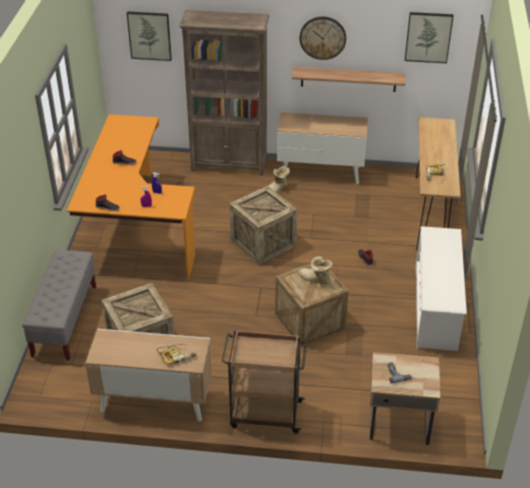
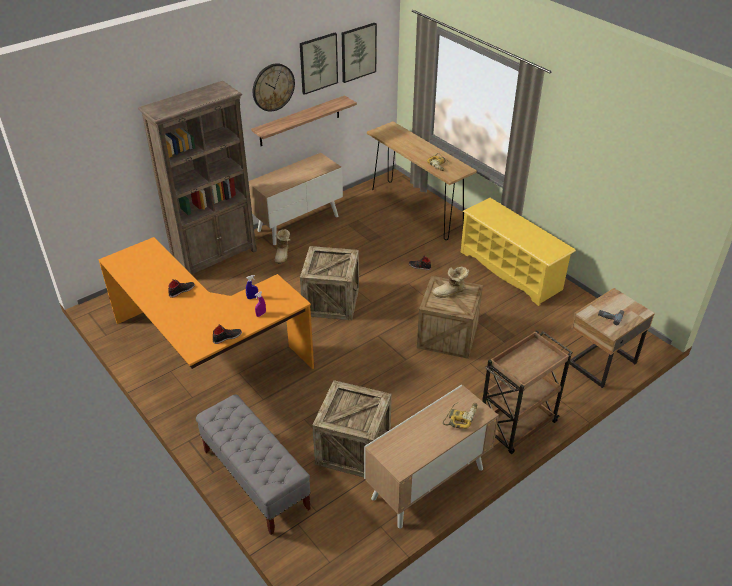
camera: 45 degrees left, 0 degrees up
picture [127,11,172,61] -> picture moved to [300,33,338,95]
white shoe rack [415,226,467,351] -> yellow shoe rack [461,198,576,306]

